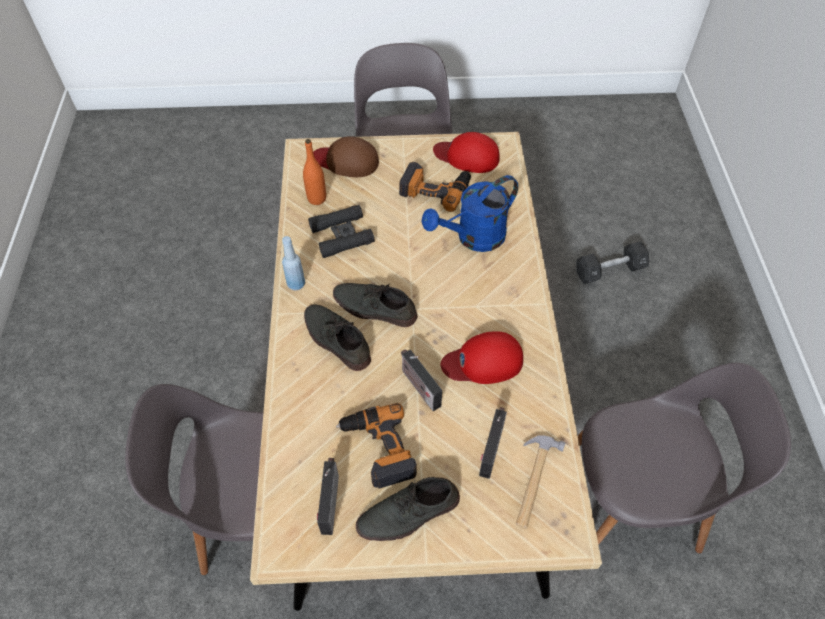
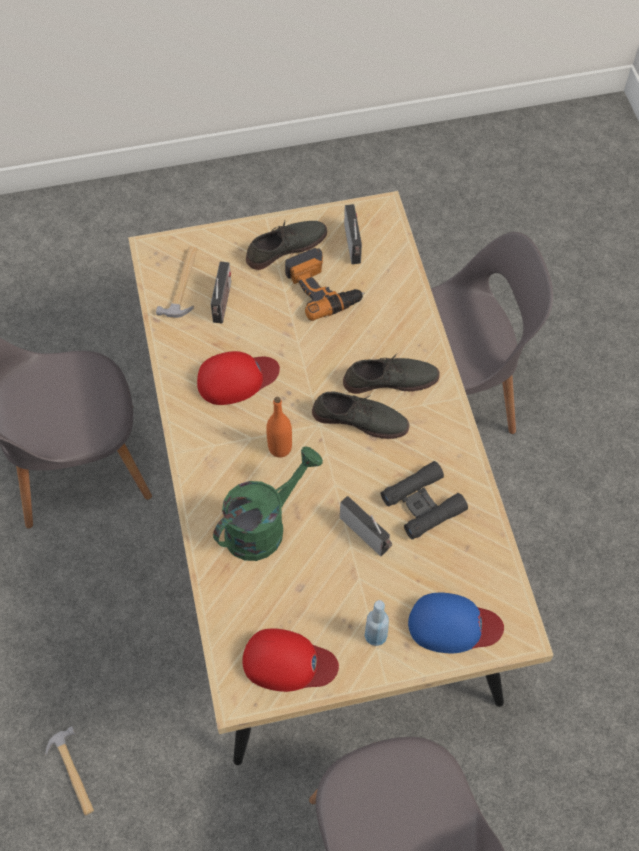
camera: 170 degrees right, 5 degrees up
blue bottle [282,236,305,290] -> blue bottle moved to [365,600,389,646]
orange bottle [303,139,326,205] -> orange bottle moved to [266,397,292,458]
grey shoe [304,304,371,371] -> grey shoe turned 45 degrees counterclockwise [343,353,440,394]
brown cap [313,136,379,177] -> blue cap [408,593,504,653]
power drill [399,162,471,212] -> none
radio [401,349,442,411] -> radio moved to [340,496,392,556]
blue watering can [421,175,518,252] -> green watering can [213,446,323,561]
black dumbbell [576,241,649,284] -> hammer [45,726,94,815]

